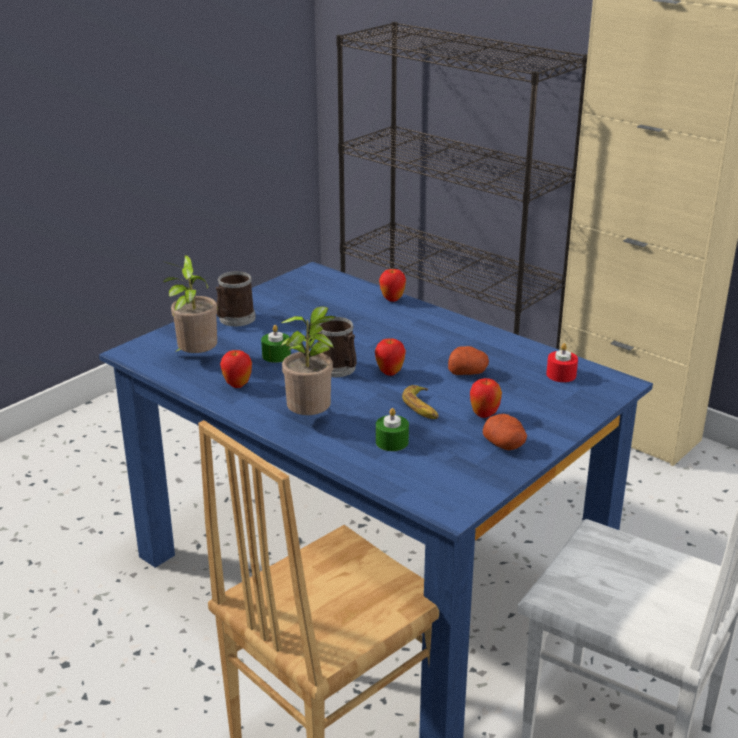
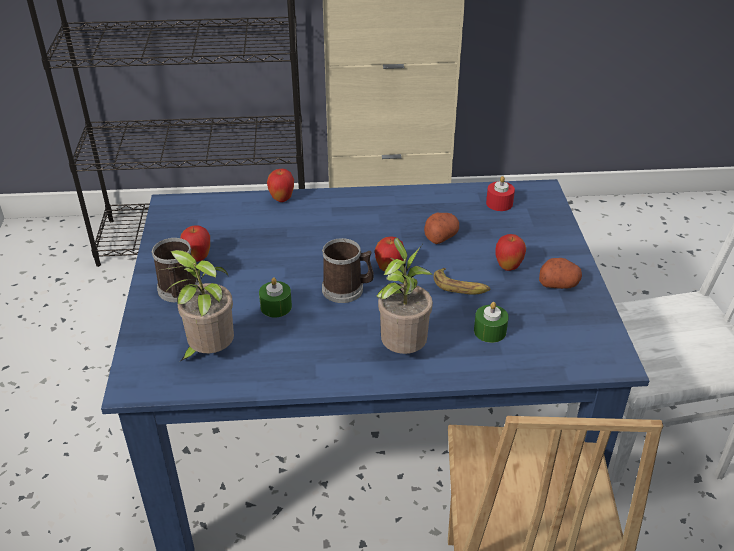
camera: 45 degrees left, 10 degrees up
apple [220,350,252,388] -> apple moved to [180,225,210,262]

